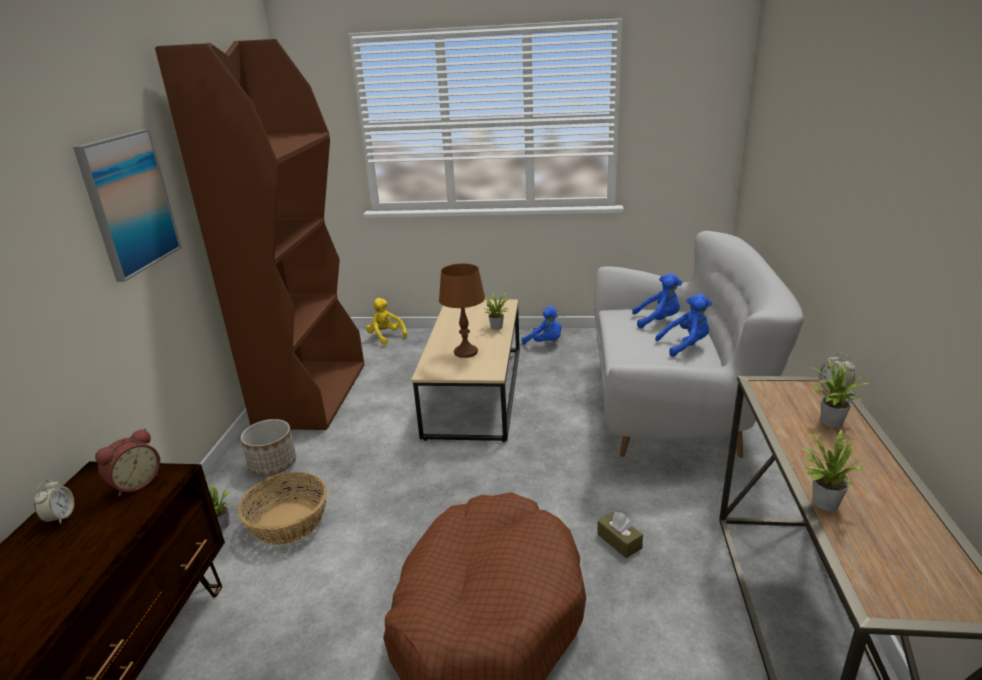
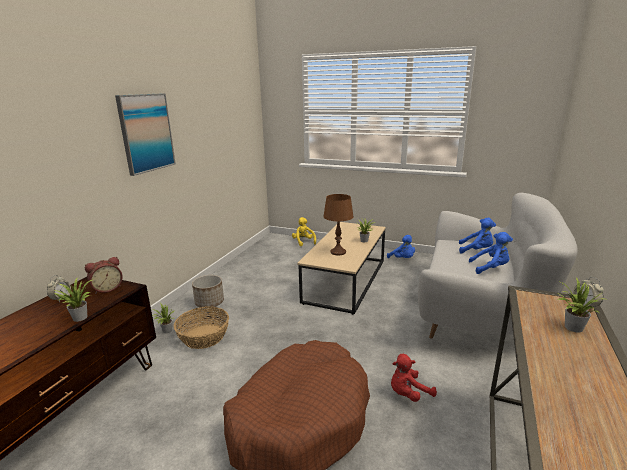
camera: 15 degrees right, 5 degrees down
brown bookcase [155,39,364,430] -> none
brown tissue box [597,512,643,558] -> red plush toy [391,354,437,402]
potted plant [801,429,866,511] -> potted plant moved to [53,278,94,322]

